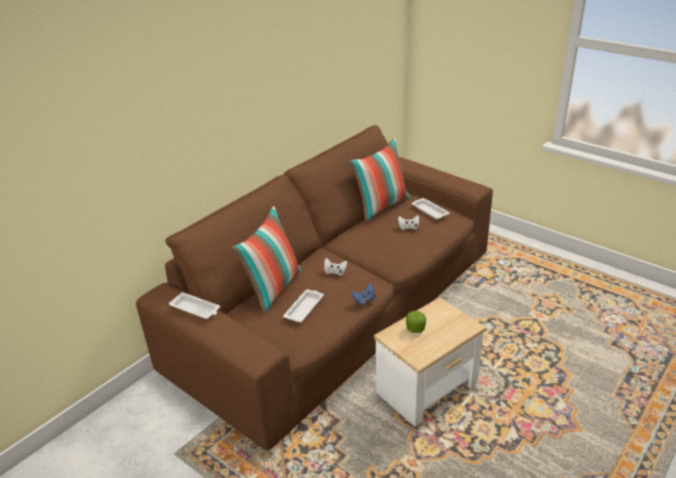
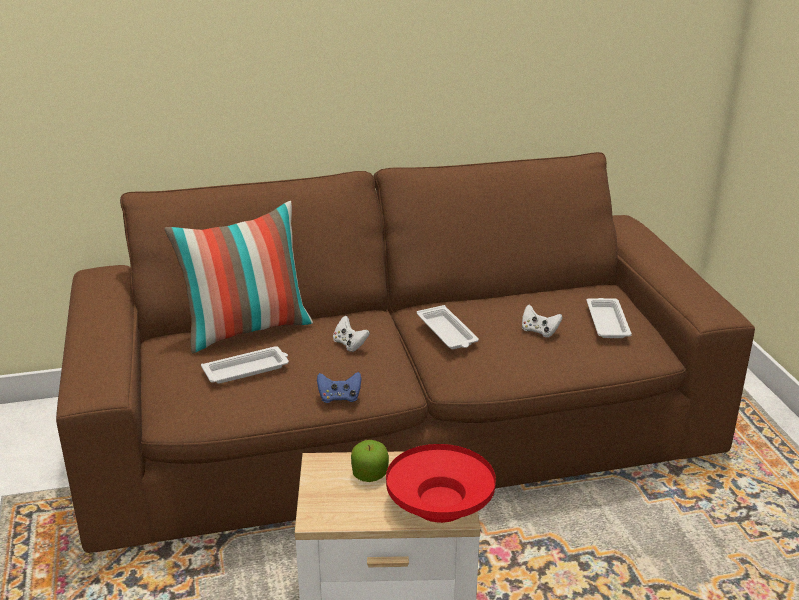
camera: 35 degrees right, 5 degrees down
white tray [169,292,220,319] -> white tray moved to [417,305,479,349]
pillow [349,138,410,222] -> none
none -> red bowl [386,444,496,523]

